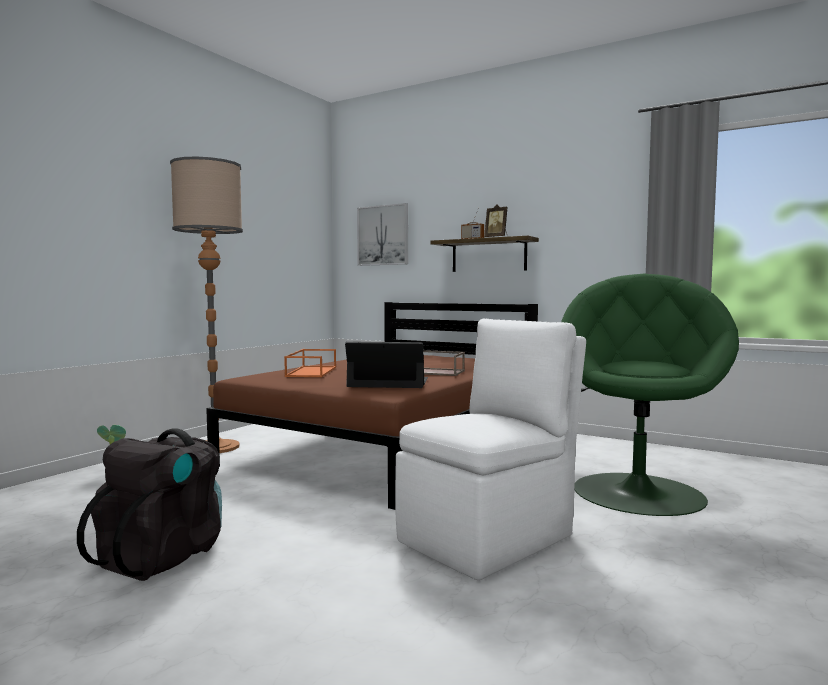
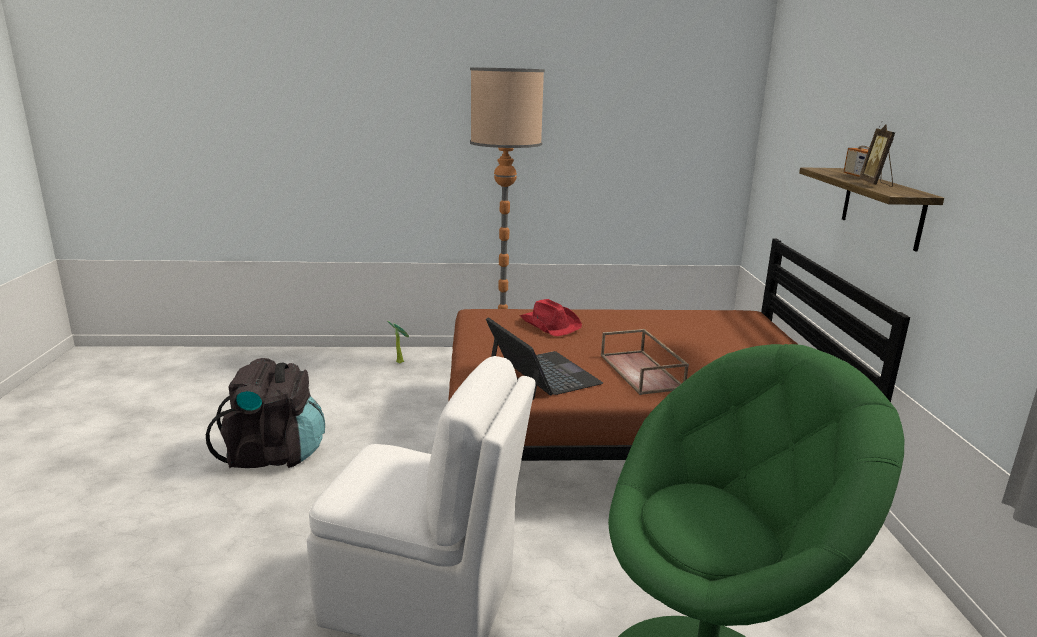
camera: 55 degrees right, 15 degrees up
orange tray [284,349,336,377] -> red hat [520,299,582,336]
picture [357,203,408,266] -> none

